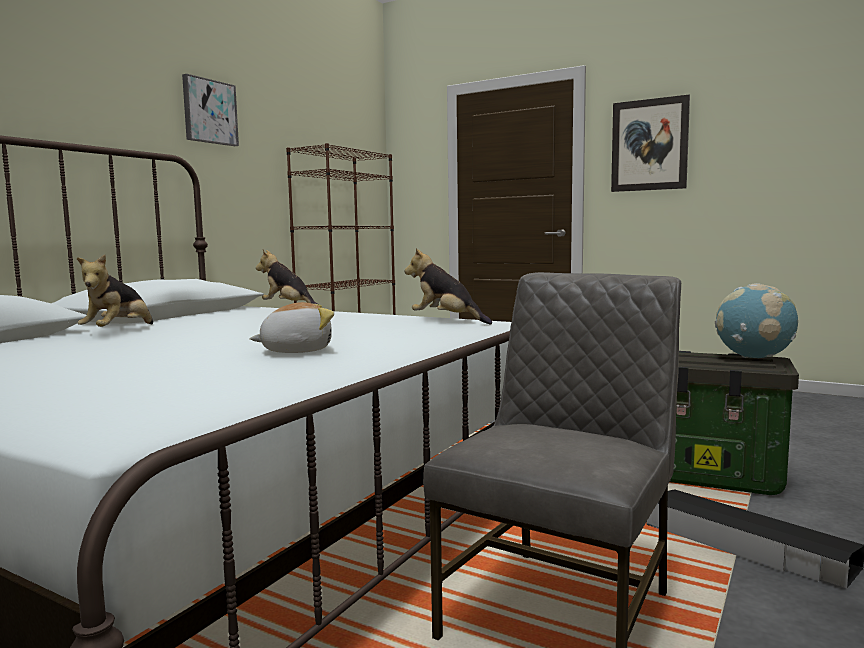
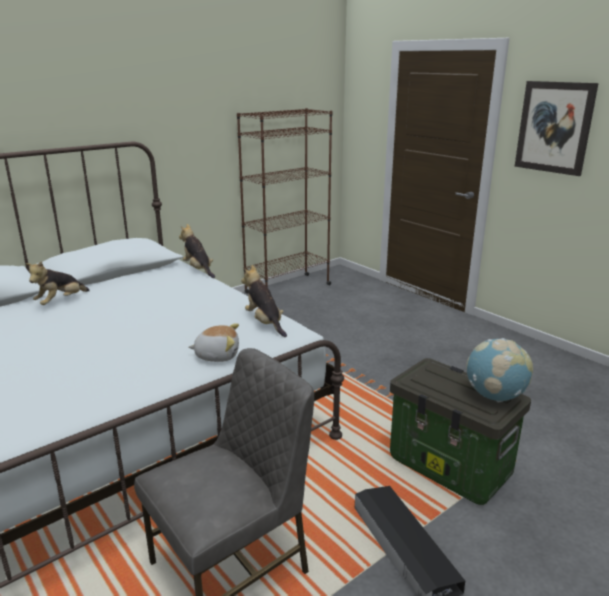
camera: 20 degrees right, 15 degrees up
picture [182,74,239,146] -> none
plush toy [249,302,334,353] -> plush toy moved to [188,323,239,362]

